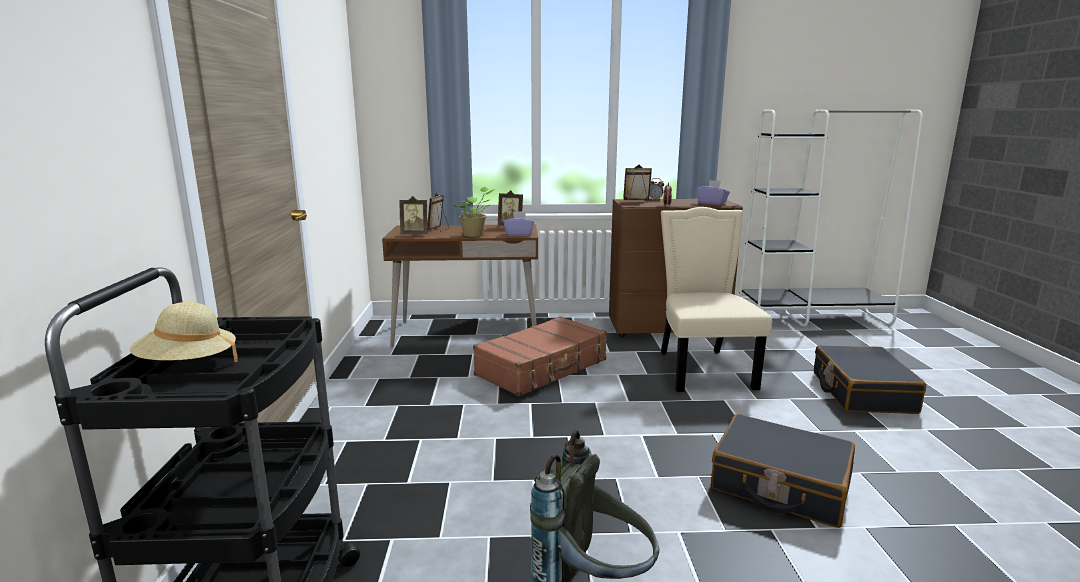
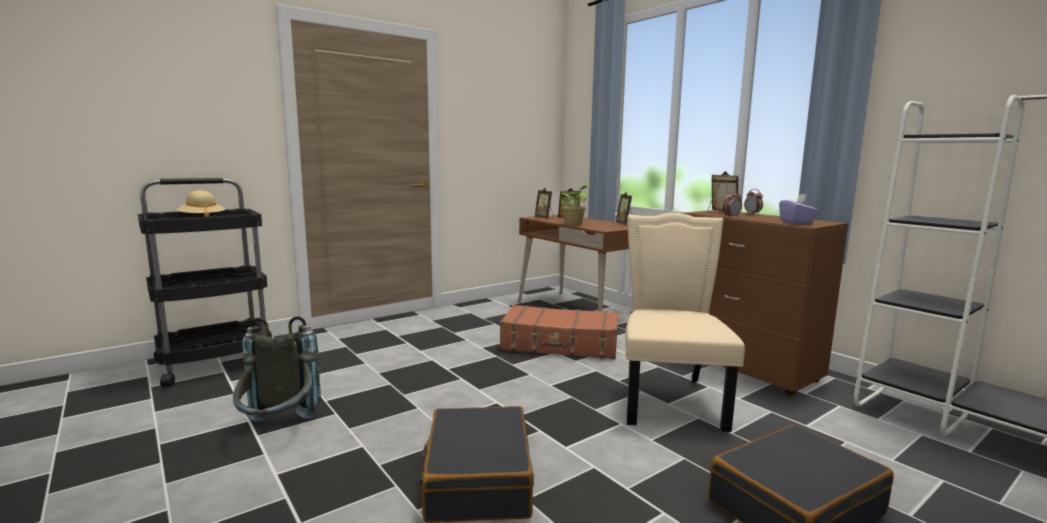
camera: 55 degrees right, 5 degrees down
purple tissue box [503,211,534,236] -> none
beige chair [661,207,772,392] -> beige chair turned 45 degrees counterclockwise [625,213,745,432]

